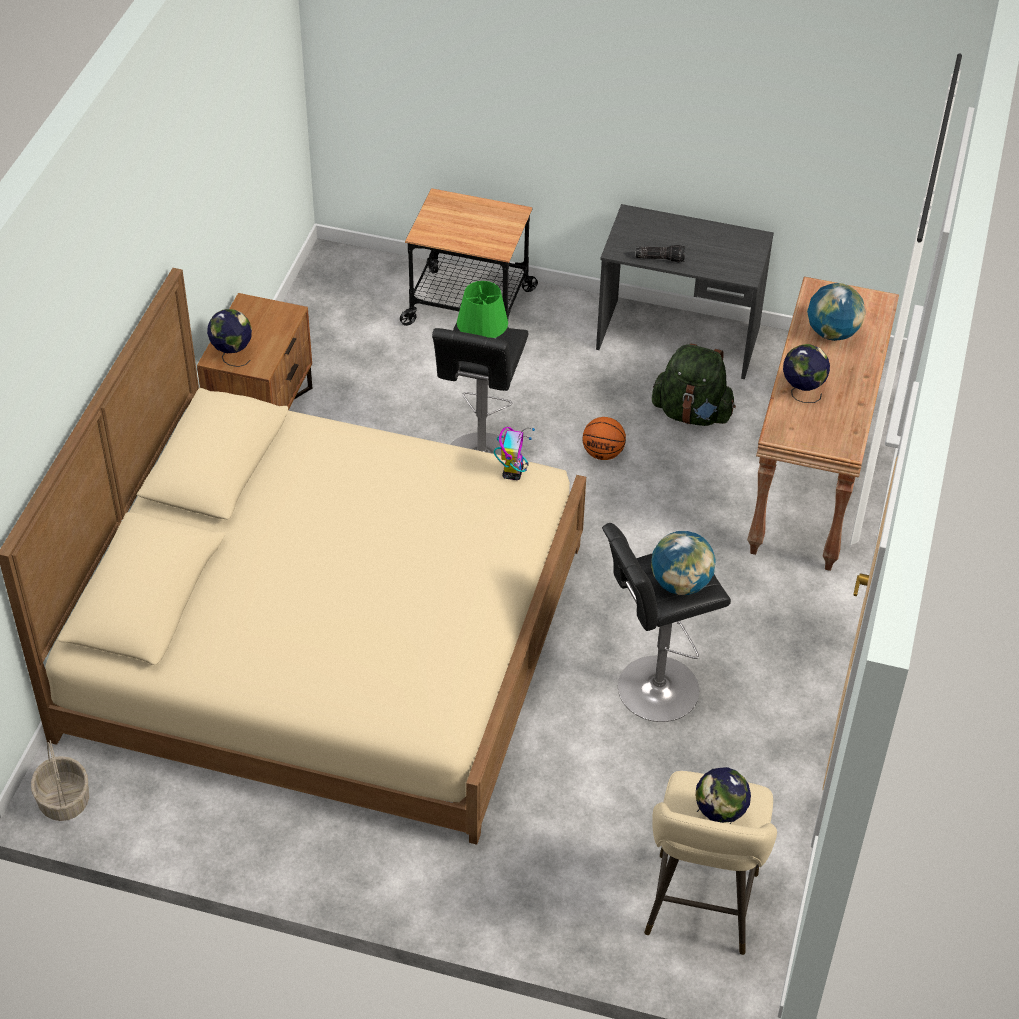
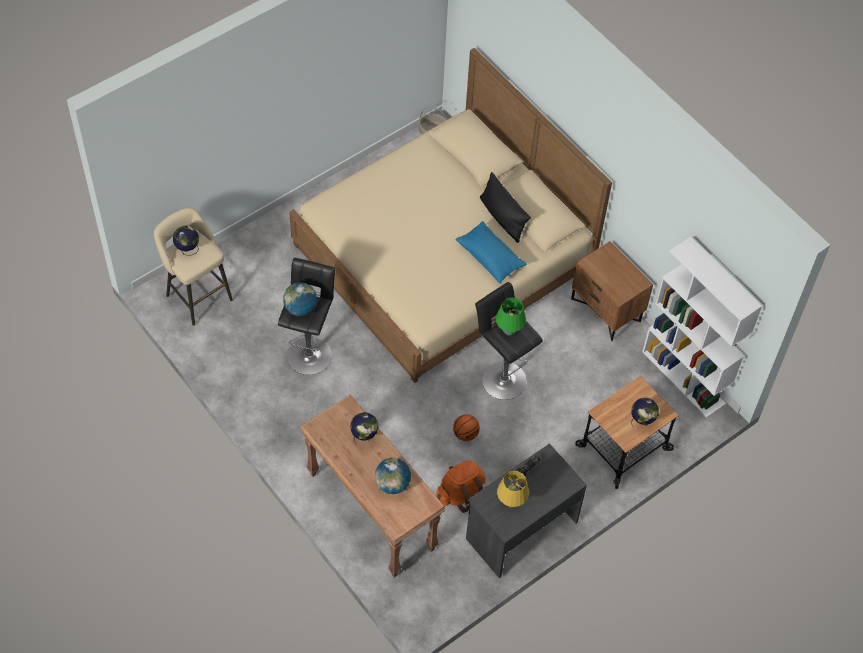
camera: 125 degrees right, 10 degrees up
globe [207,309,252,367] -> globe moved to [631,398,659,428]
toy robot [494,427,535,480] -> none
green backpack [652,343,736,426] -> orange backpack [436,460,486,513]
none -> blue pillow [455,221,527,283]
none -> black pillow [480,172,531,243]
none -> yellow table lamp [497,471,529,508]
none -> white bookcase [642,237,762,418]

